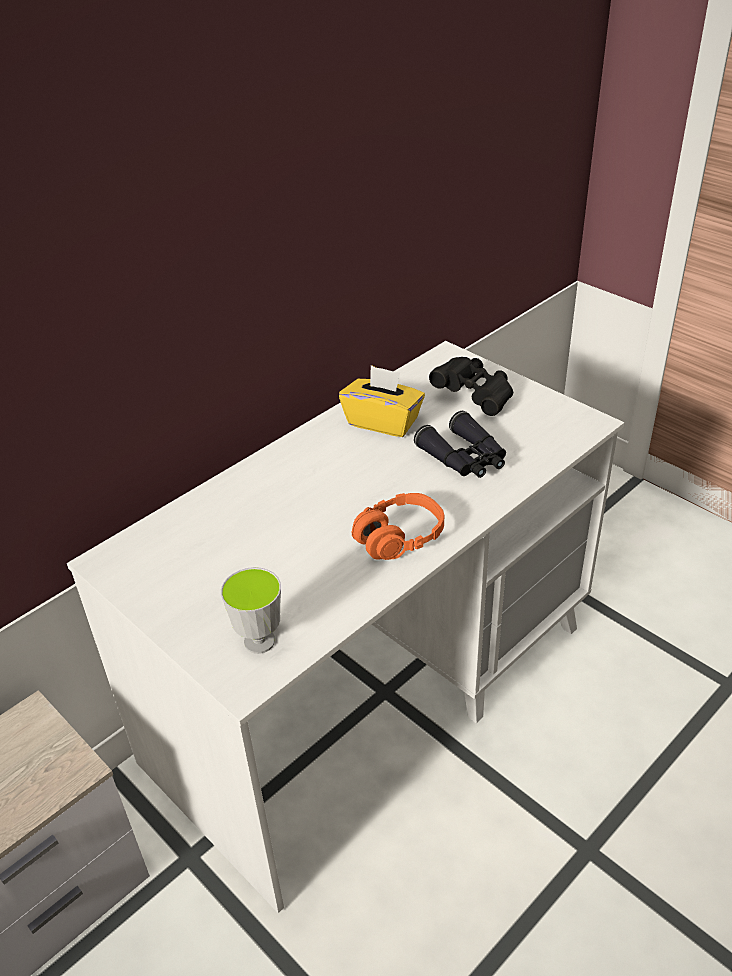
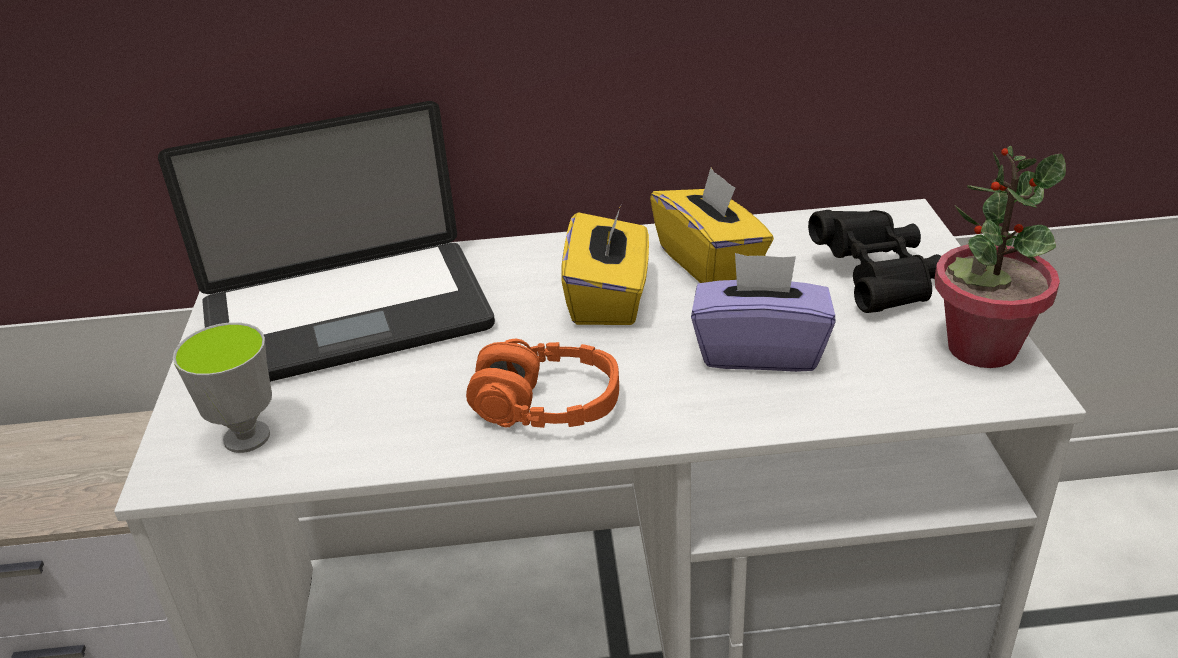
camera: 40 degrees right, 5 degrees down
black binoculars [414,411,506,478] -> purple tissue box [691,253,836,372]
none -> laptop [158,101,495,382]
none -> yellow tissue box [561,203,649,325]
none -> potted plant [934,146,1066,368]

